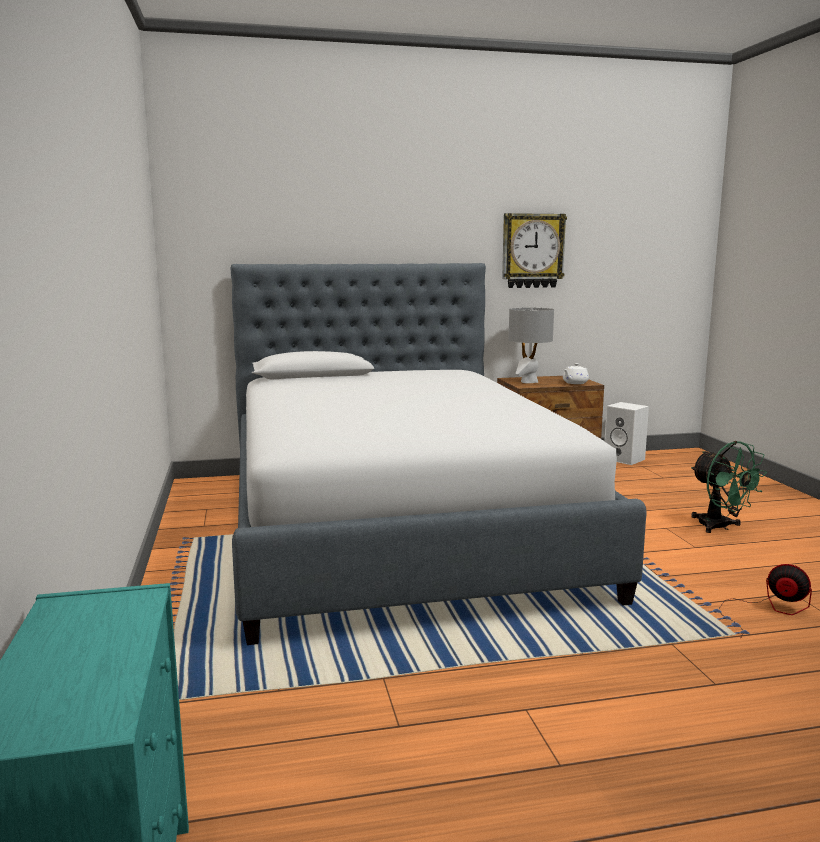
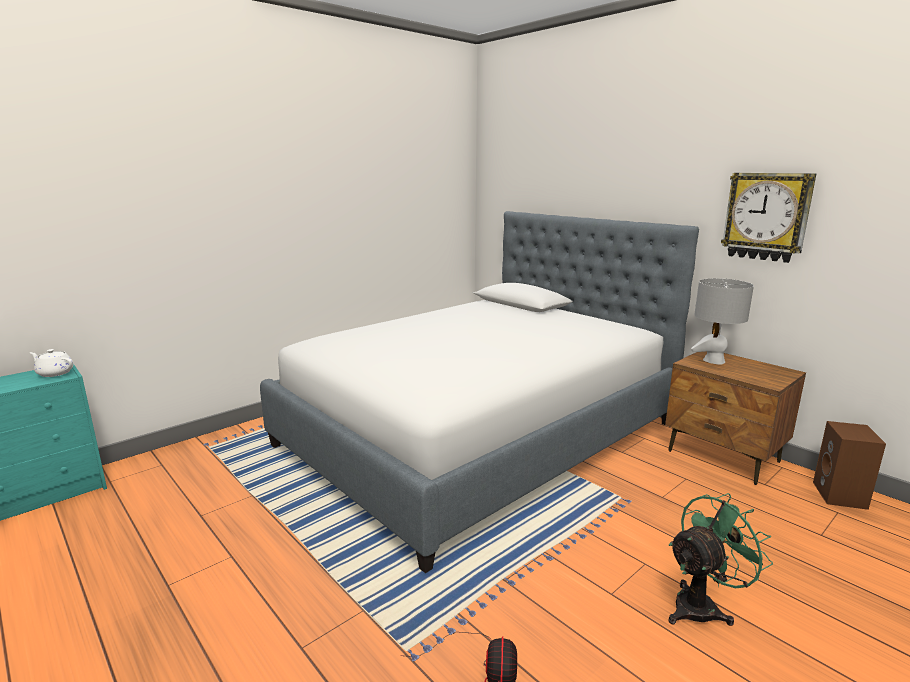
camera: 60 degrees right, 5 degrees up
white teapot [563,363,589,384] -> white teapot moved to [30,349,74,377]
white speaker [605,402,649,465] -> brown speaker [813,421,886,510]
green fan [691,441,768,533] -> green fan turned 150 degrees counterclockwise [668,493,773,626]

